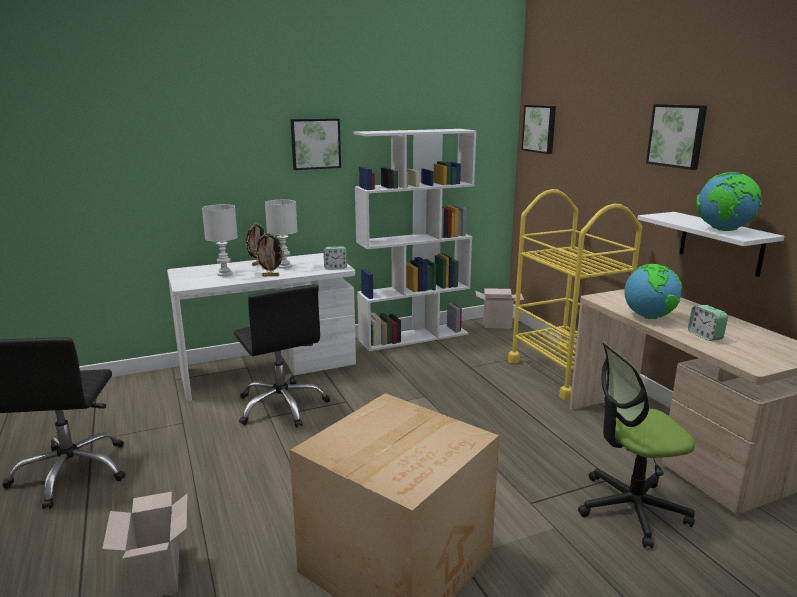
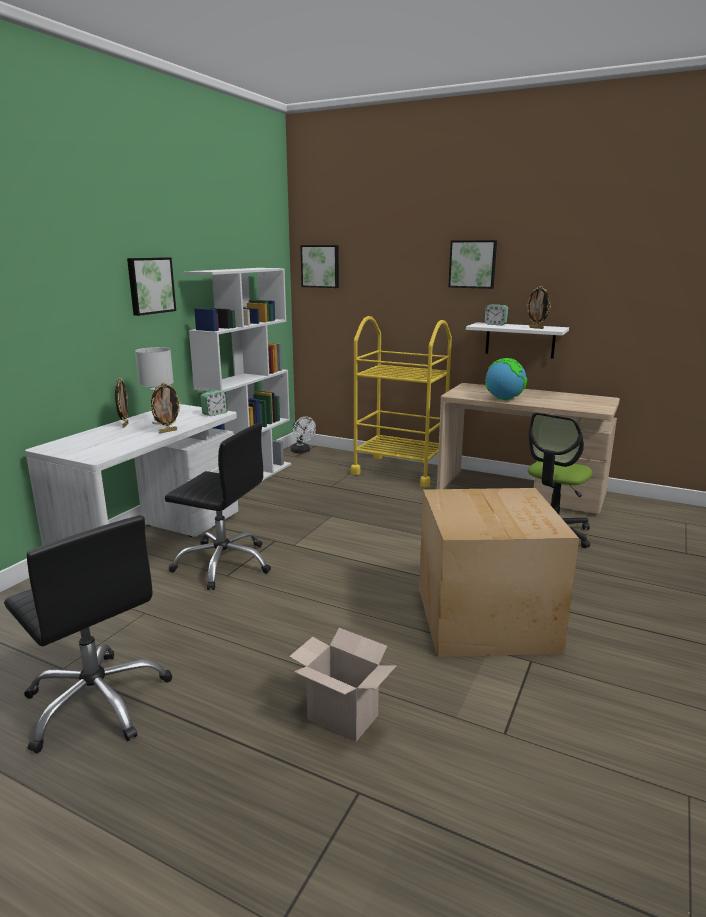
camera: 40 degrees left, 0 degrees up
white table lamp [202,204,238,276] -> none
cardboard box [476,288,524,329] -> white fan [290,417,316,453]
alarm clock [688,305,728,341] -> alarm clock moved to [484,304,508,325]
globe [696,172,762,231] -> picture frame [526,286,551,329]

